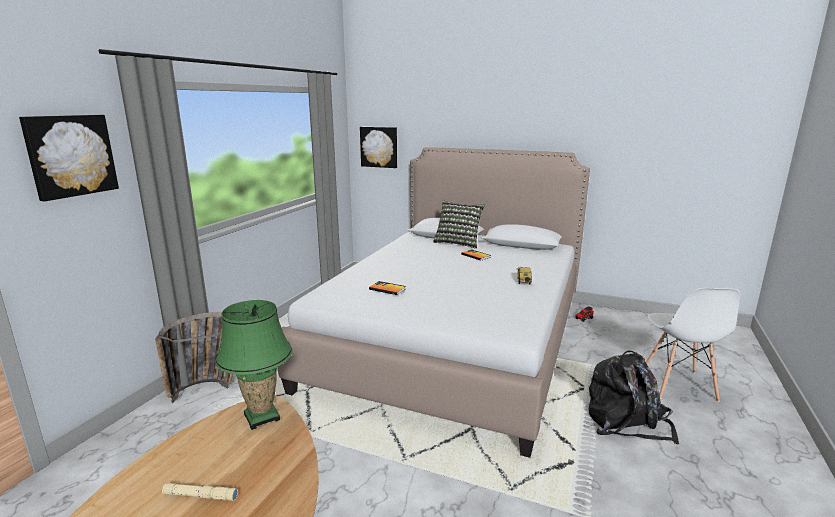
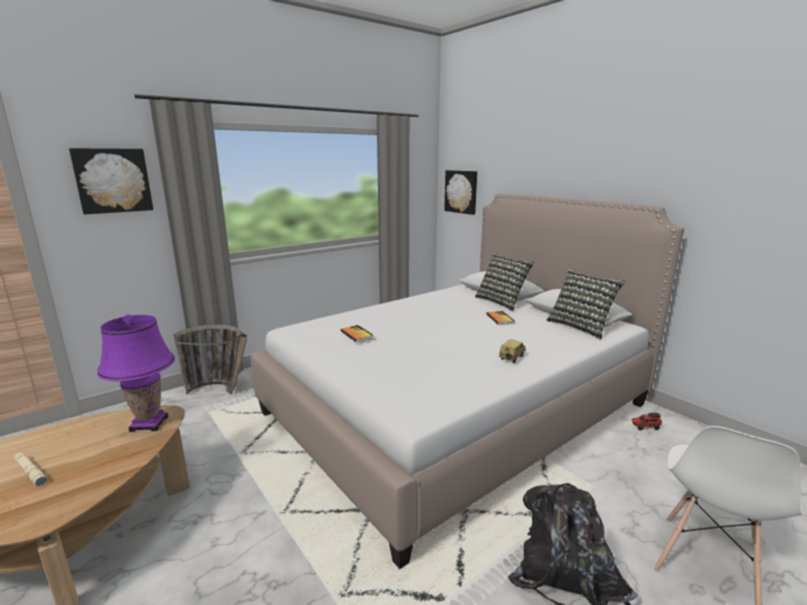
camera: 30 degrees right, 0 degrees up
green table lamp [215,300,292,430] -> purple table lamp [97,314,175,432]
none -> pillow [547,268,625,340]

